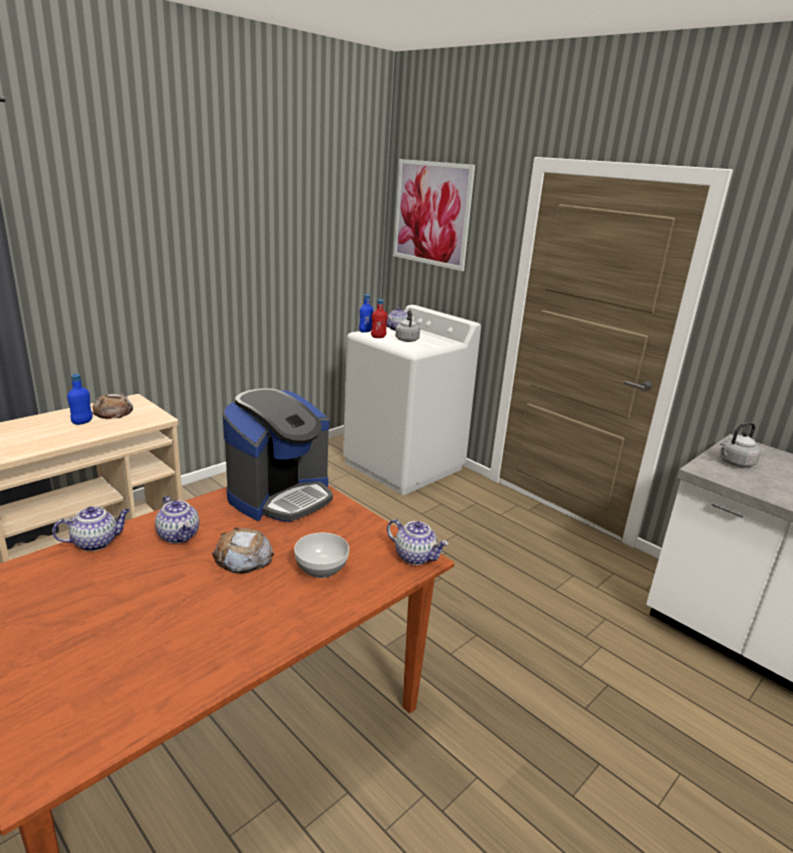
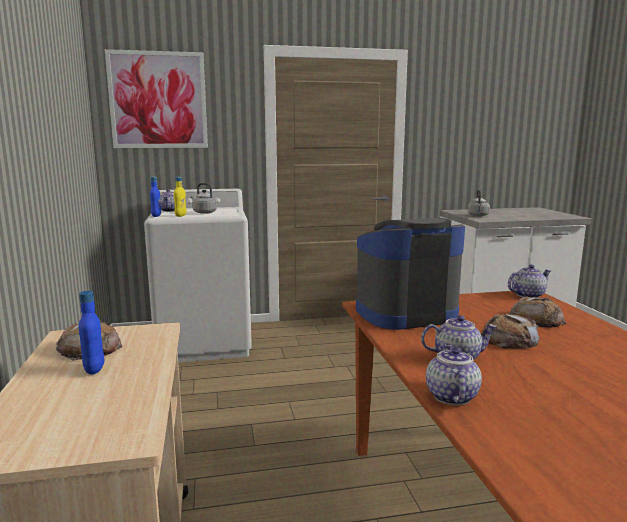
camera: 55 degrees left, 10 degrees down
coffee machine [222,388,333,522] -> coffee machine turned 90 degrees counterclockwise [356,218,465,330]
bowl [294,533,349,578] -> bread [509,296,566,328]
red bottle [371,299,387,338] -> yellow bottle [173,177,187,217]

